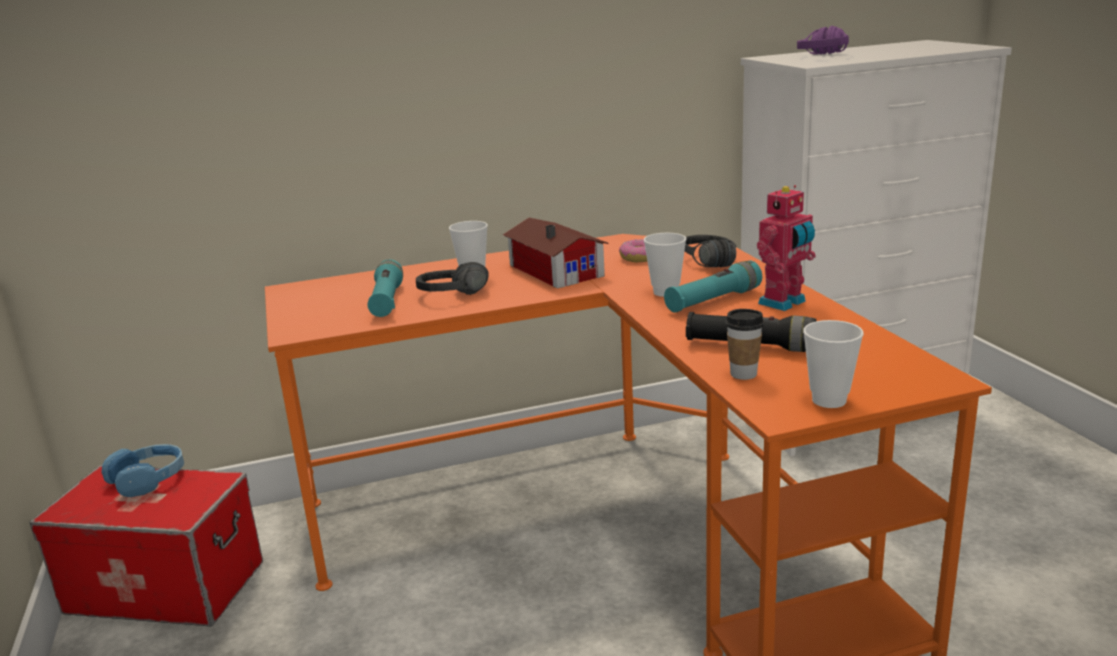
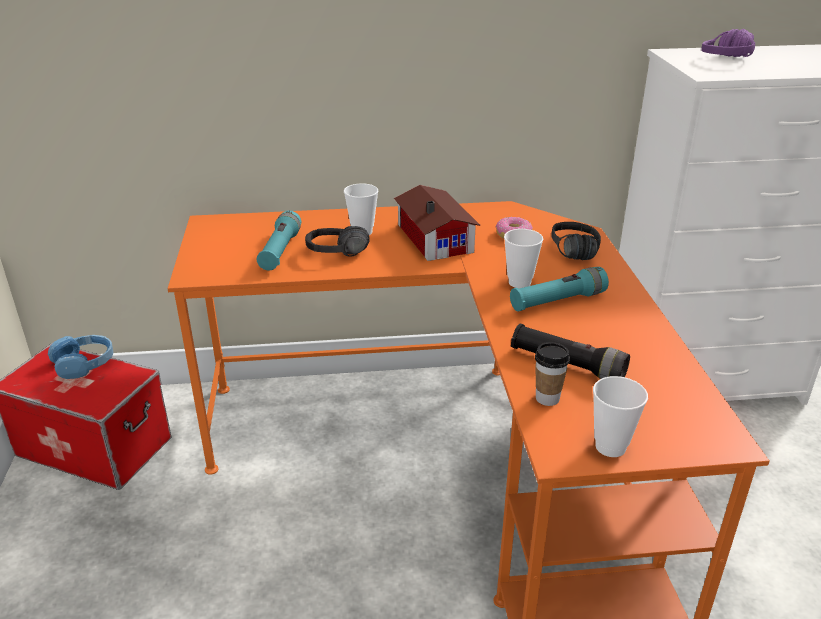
camera: 10 degrees right, 10 degrees up
toy robot [757,185,816,311] -> none

